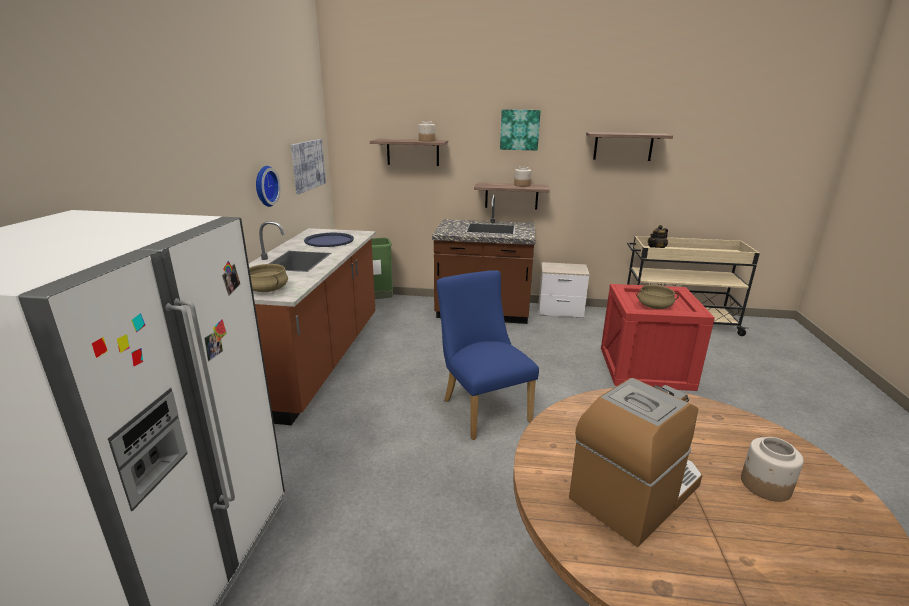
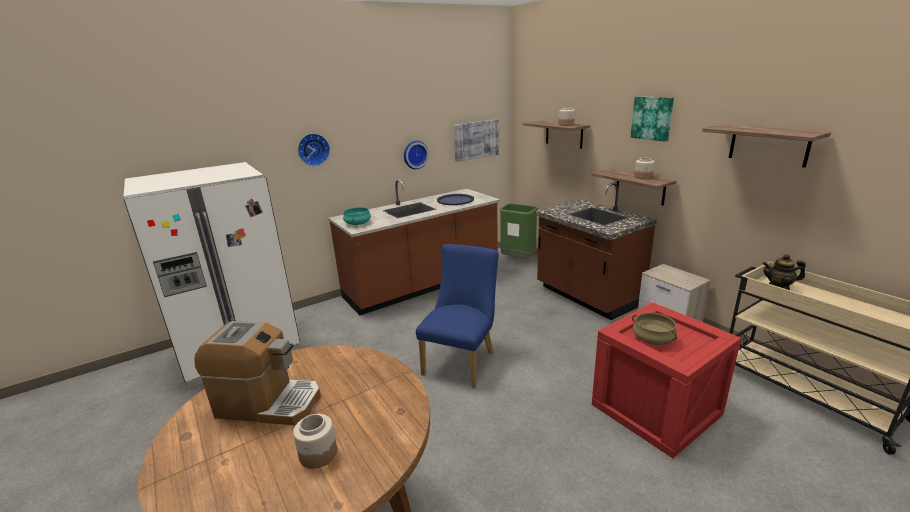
camera: 50 degrees right, 0 degrees up
beige cooking pot [249,264,288,292] -> turquoise cooking pot [343,207,371,225]
none -> wall clock [298,133,330,166]

